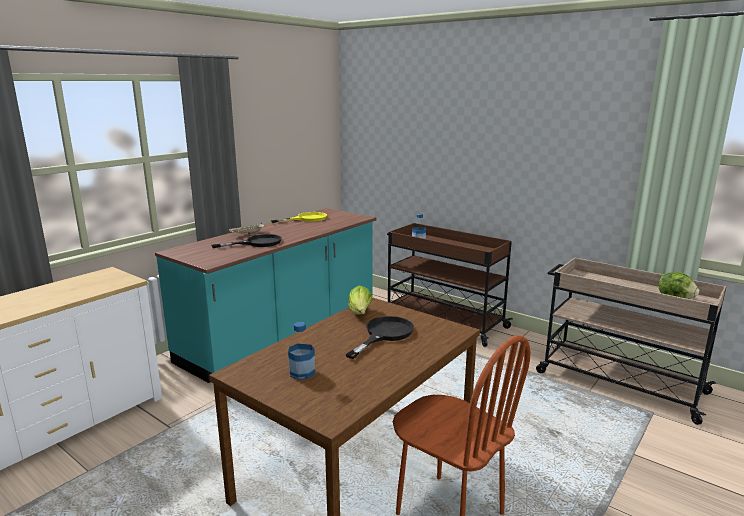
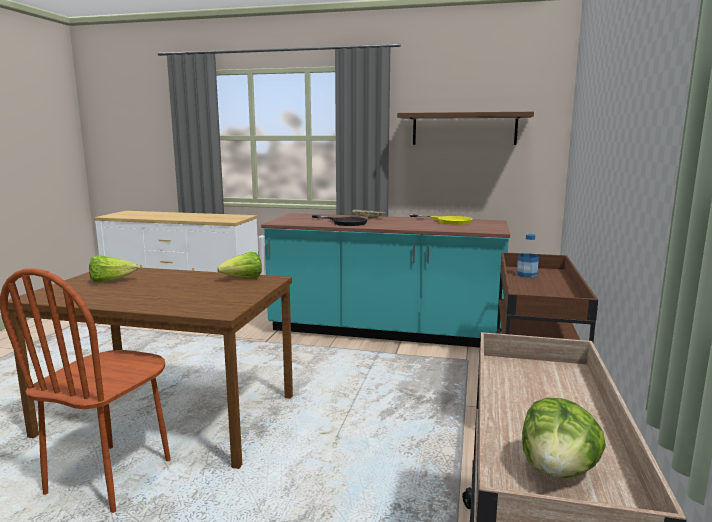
camera: 65 degrees right, 5 degrees down
bottle [288,322,315,380] -> lettuce [89,255,138,283]
black frying pan [346,316,414,359] -> none
none -> brown shelf [397,112,534,145]

